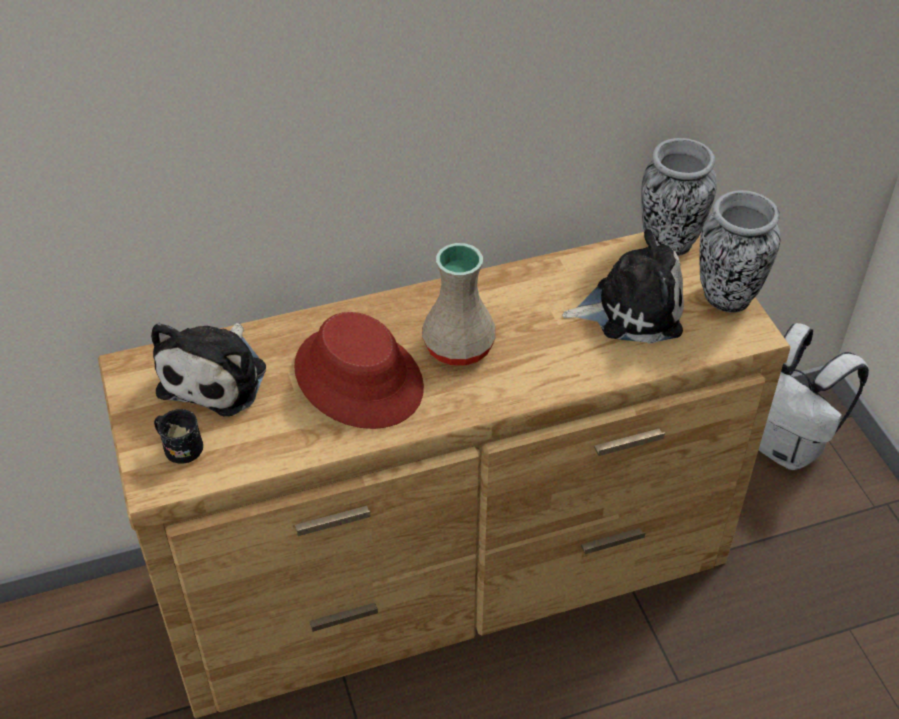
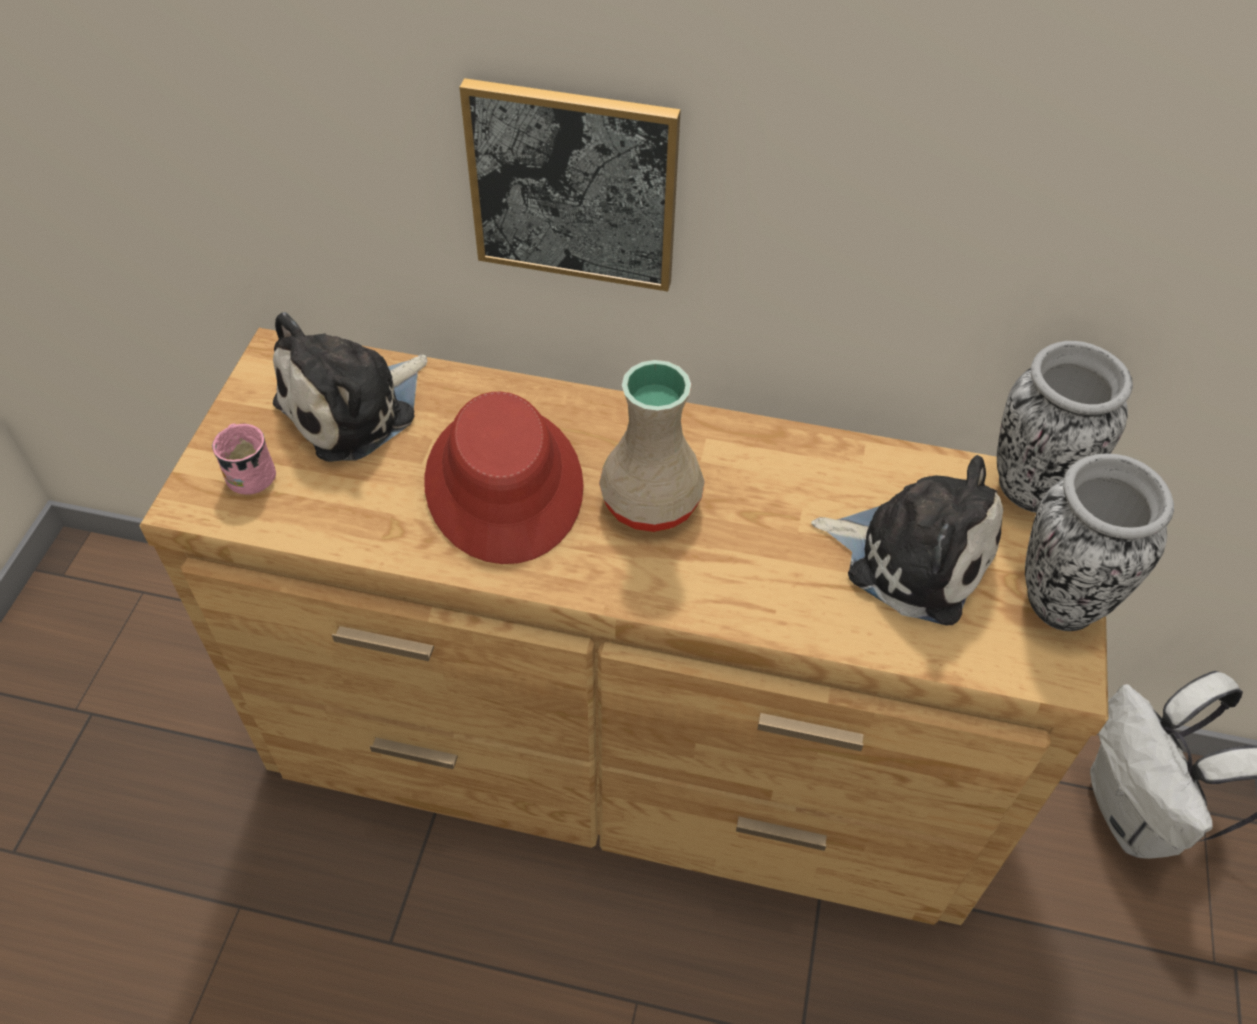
camera: 30 degrees right, 5 degrees up
black mug [154,409,203,464] -> pink mug [212,423,276,495]
none -> picture [459,78,681,291]

